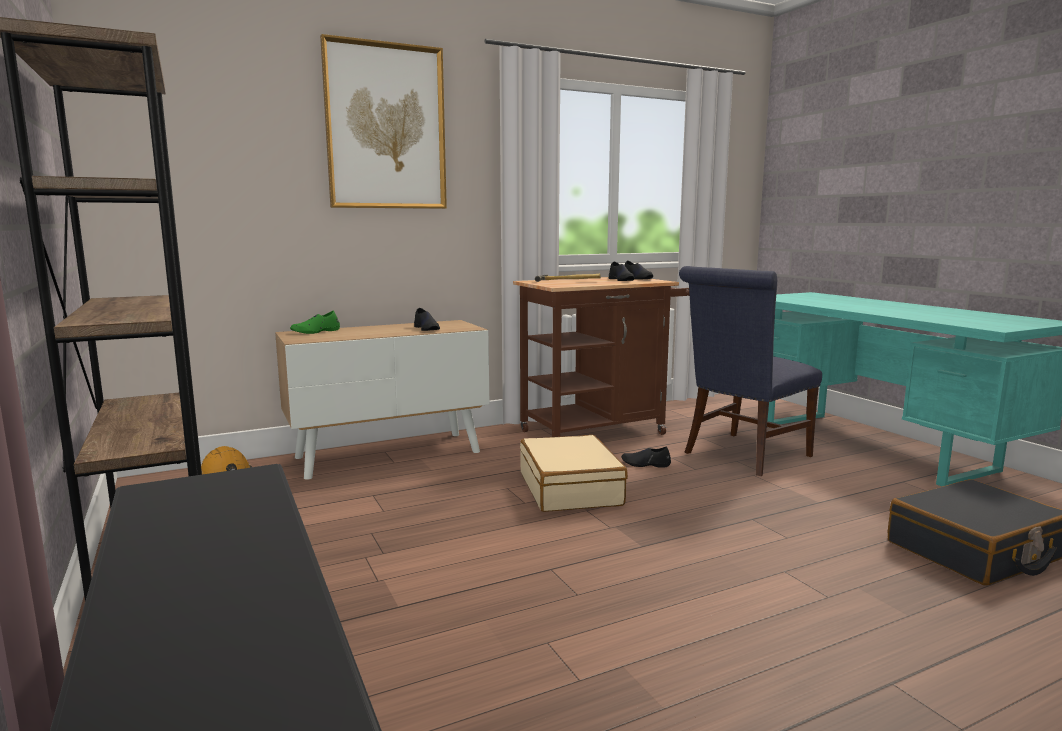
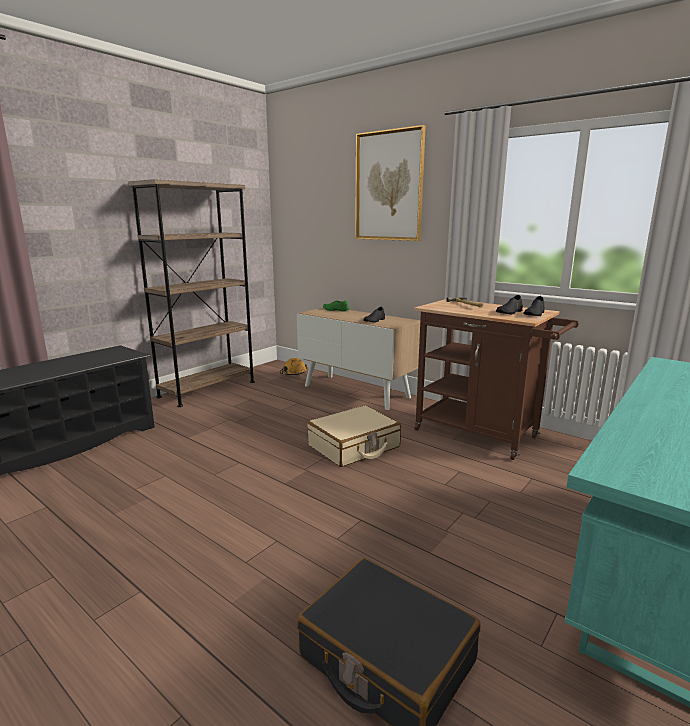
camera: 65 degrees right, 5 degrees up
black shoe [621,446,671,468] -> none
blue chair [679,266,822,476] -> none

